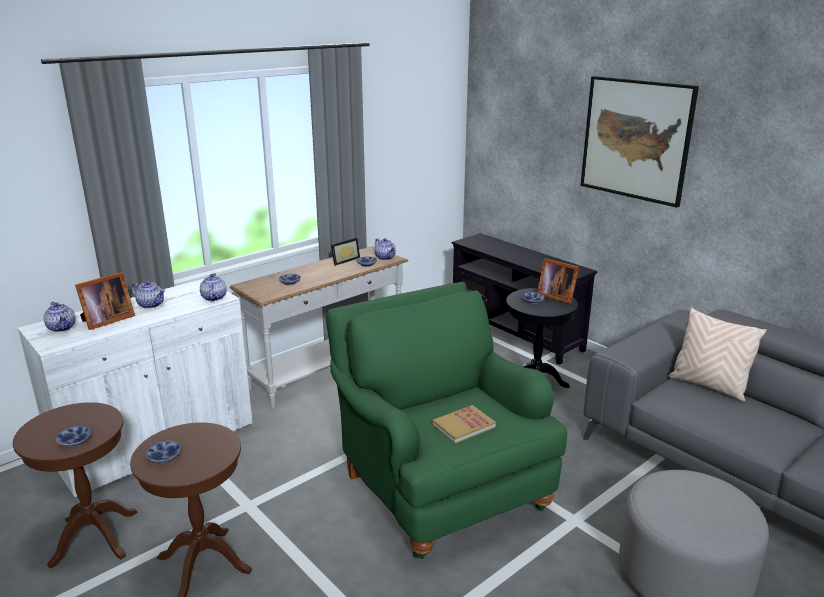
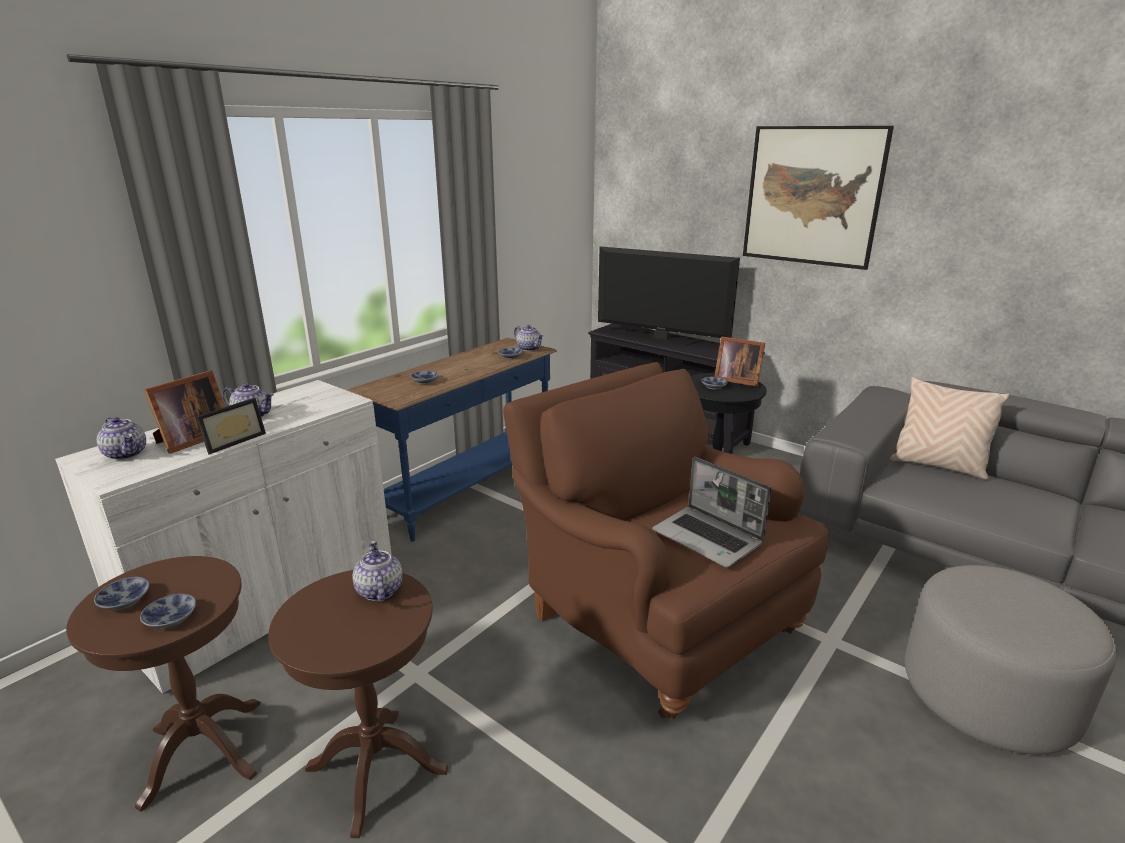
camera: 10 degrees left, 0 degrees up
bowl [146,441,181,463] -> bowl moved to [94,577,149,610]
teapot [200,273,227,301] -> teapot moved to [352,541,403,602]
white console table [229,246,408,409] -> blue console table [348,338,557,542]
green armchair [326,282,567,559] -> brown armchair [503,362,829,718]
picture frame [331,238,360,266] -> picture frame moved to [196,398,266,455]
book [432,405,496,444] -> laptop [652,457,771,568]
none -> television [598,246,740,346]

